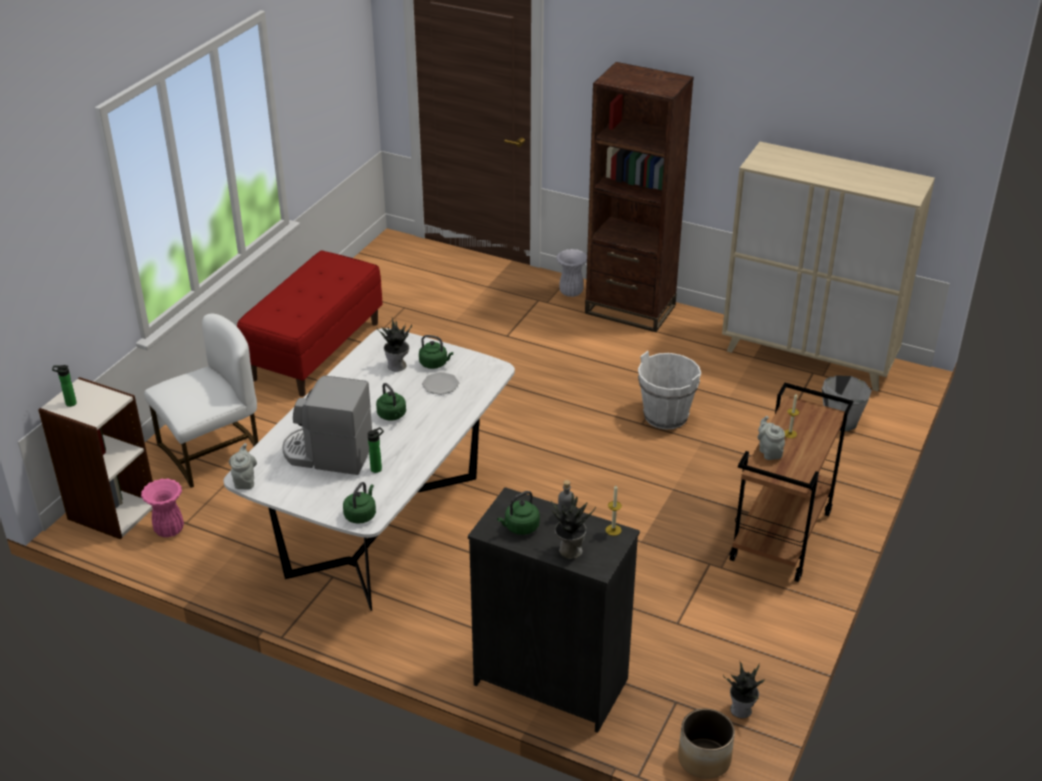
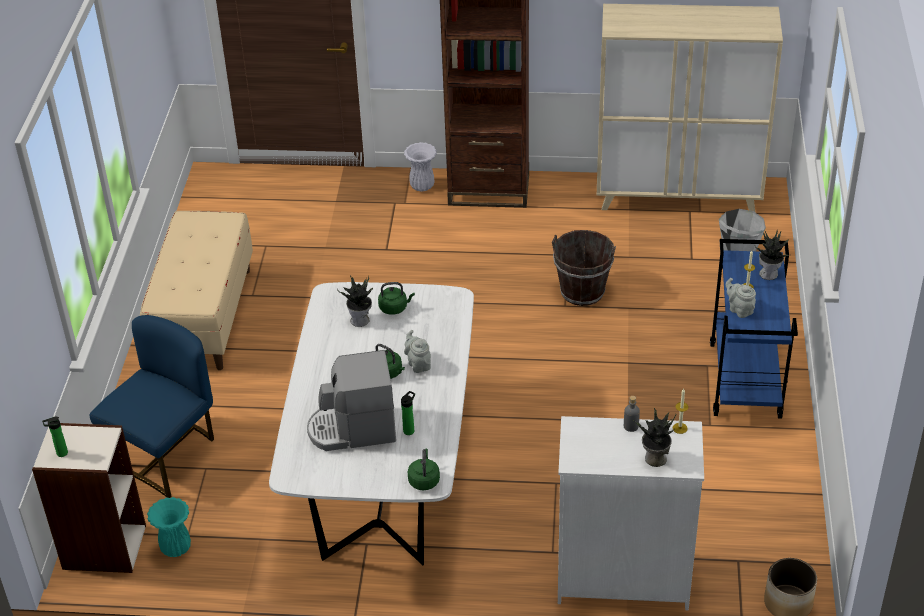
camera: 20 degrees left, 5 degrees up
pink vase [141,478,184,537] -> turquoise vase [147,497,191,557]
white chair [144,314,258,488] -> blue chair [89,315,214,498]
grey teapot [229,443,257,490] -> grey teapot moved to [404,330,431,373]
red bench [237,251,383,397] -> beige bench [140,211,253,370]
plate [422,372,459,395] -> none
black dresser [468,487,640,733] -> white dresser [558,416,704,610]
green kettle [497,491,540,535] -> none
white bucket [638,351,701,430] -> brown bucket [552,230,616,306]
potted plant [723,662,765,718] -> potted plant moved to [755,229,789,280]
brown cart [729,383,854,582] -> blue cart [710,239,798,419]

